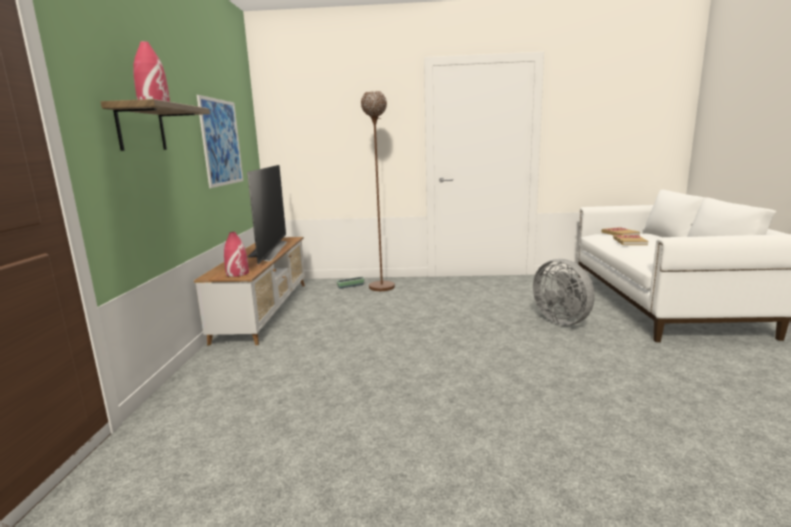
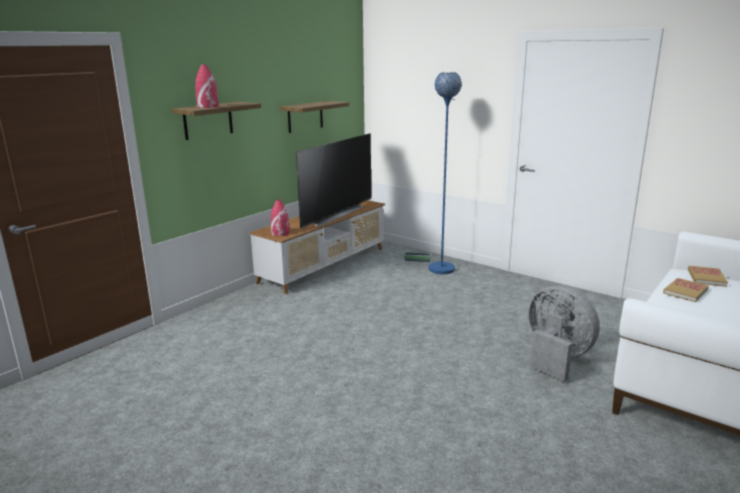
camera: 35 degrees right, 5 degrees up
picture [197,95,243,188] -> shelf [280,101,349,133]
brown floor lamp [361,91,395,291] -> blue floor lamp [428,72,462,274]
grey fan [533,259,595,325] -> grey fan turned 135 degrees clockwise [529,285,600,382]

